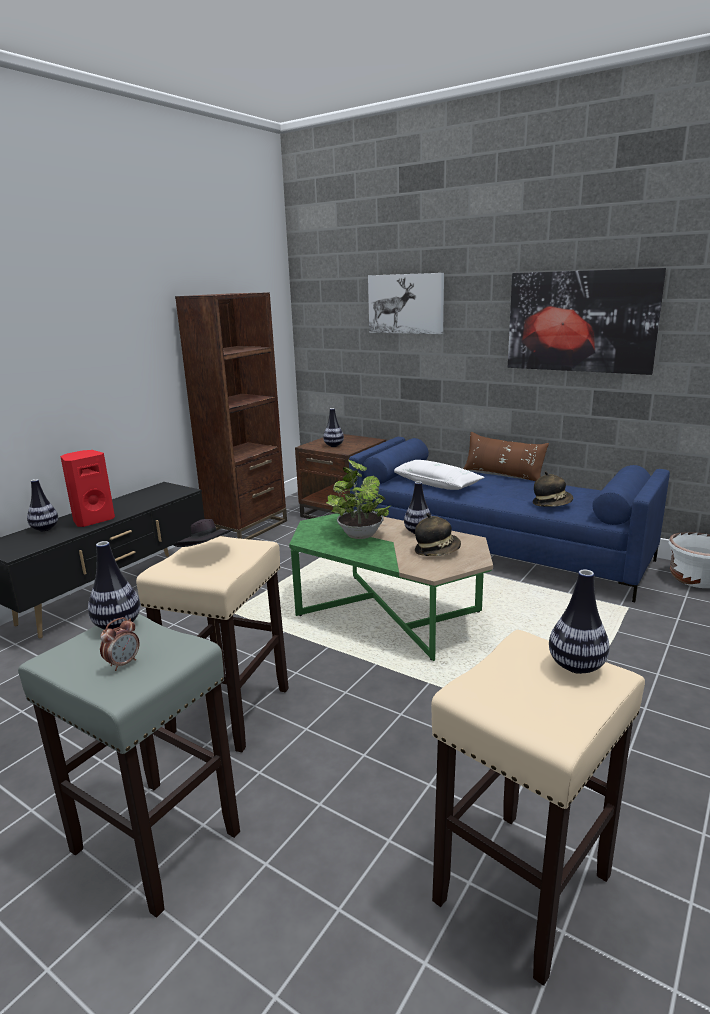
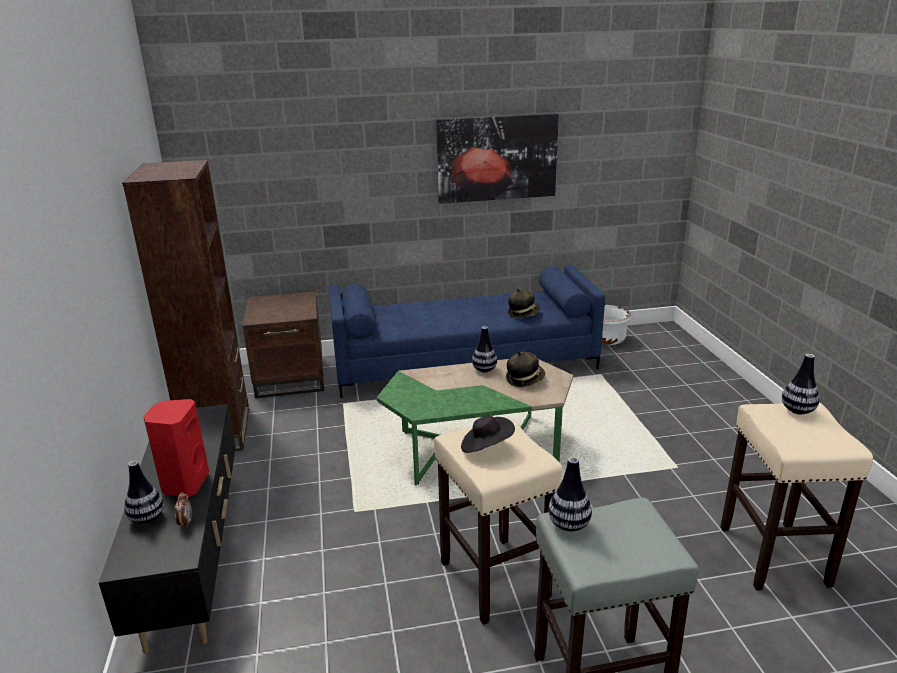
camera: 45 degrees left, 5 degrees up
alarm clock [100,617,140,671] -> alarm clock moved to [174,492,192,528]
vase [323,408,344,447] -> none
potted plant [326,460,392,539] -> none
picture [368,273,444,334] -> none
white pillow [394,460,485,490] -> none
brown pillow [463,432,549,481] -> none

